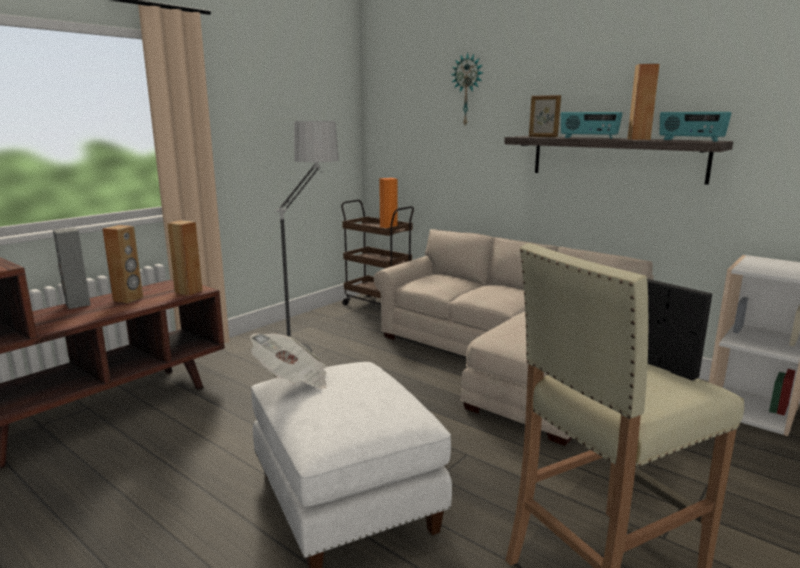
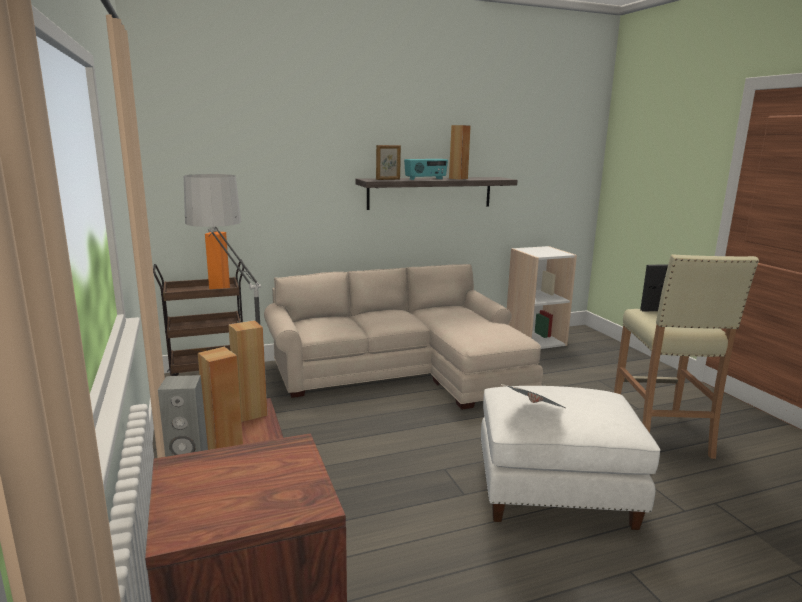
camera: 60 degrees left, 0 degrees up
wall clock [451,52,483,125] -> none
radio [660,112,731,142] -> none

